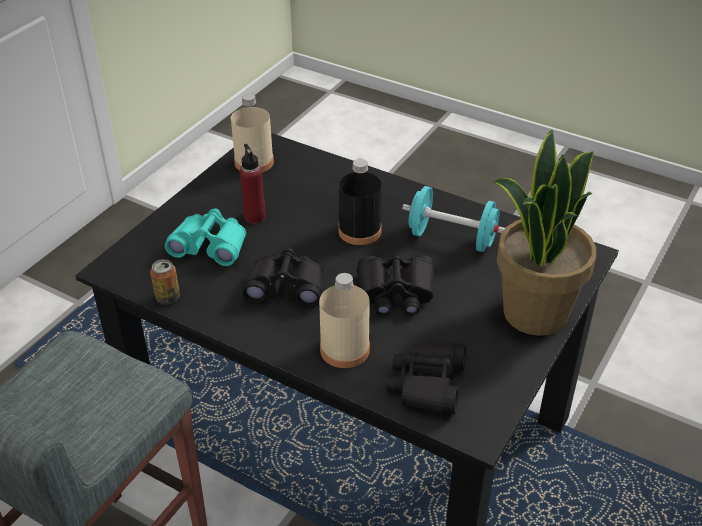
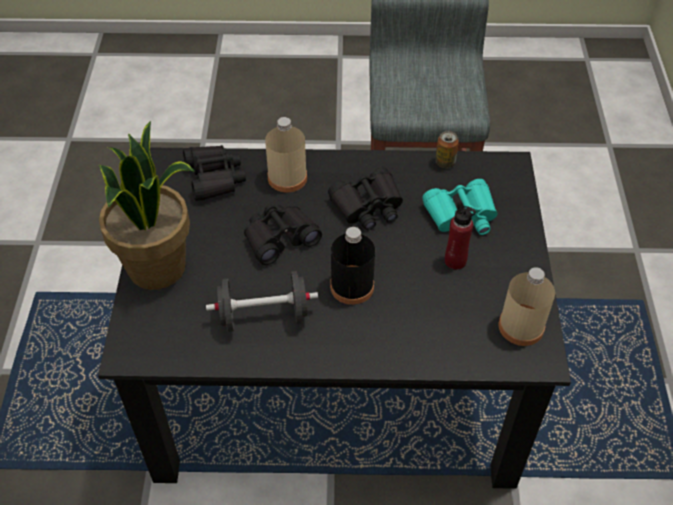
camera: 150 degrees right, 10 degrees up
turquoise dumbbell [402,186,505,252] -> black dumbbell [206,271,318,332]

